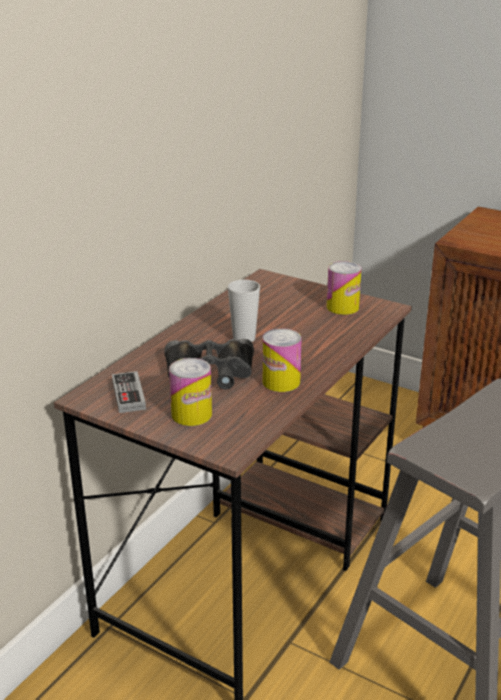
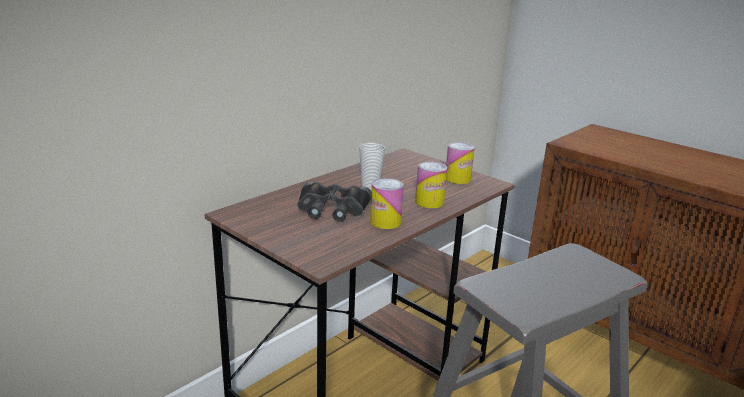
camera: 10 degrees right, 5 degrees down
game controller [112,371,146,413] -> none
can [169,358,212,426] -> can moved to [415,162,447,208]

